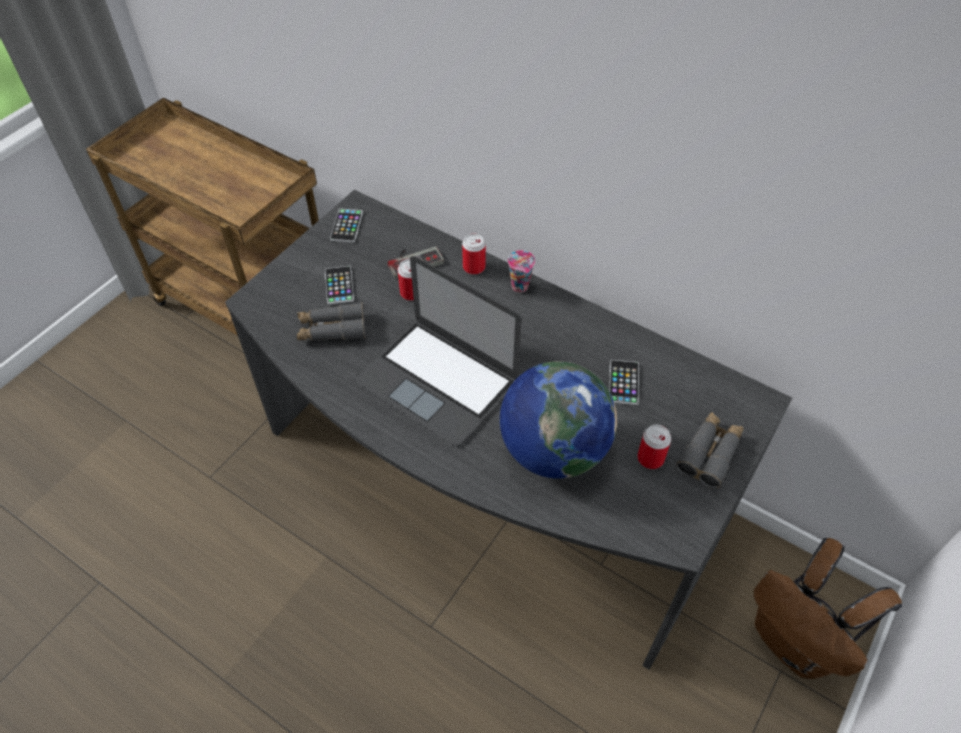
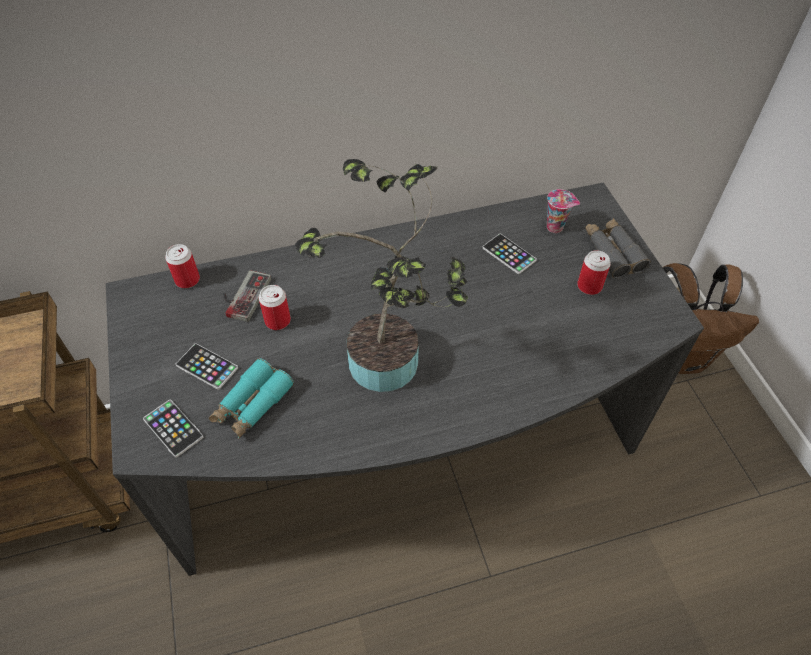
camera: 50 degrees left, 0 degrees up
grey binoculars [297,302,366,341] -> turquoise binoculars [209,358,294,439]
phone [330,209,363,243] -> phone moved to [143,400,203,458]
laptop [356,256,522,446] -> potted plant [295,159,468,392]
can [462,234,486,275] -> can moved to [165,244,200,288]
globe [500,361,617,479] -> none
cup [508,250,535,293] -> cup moved to [547,189,580,233]

